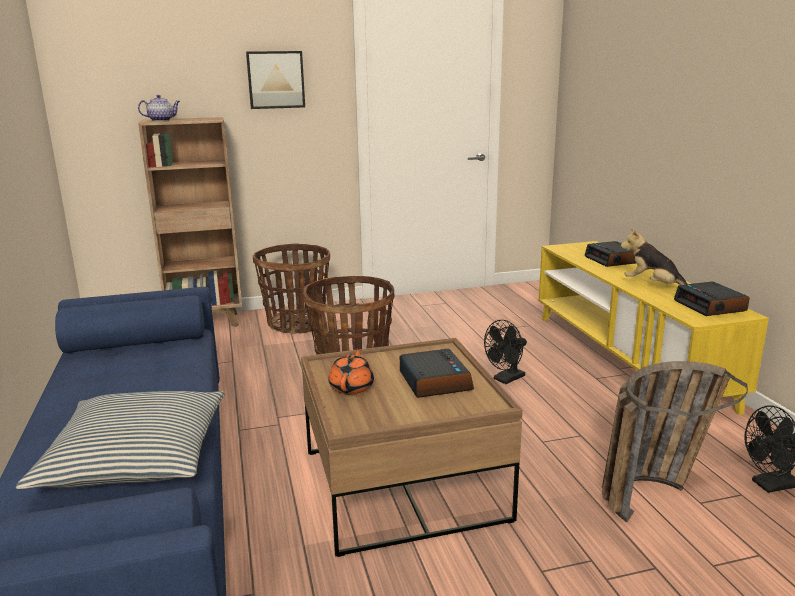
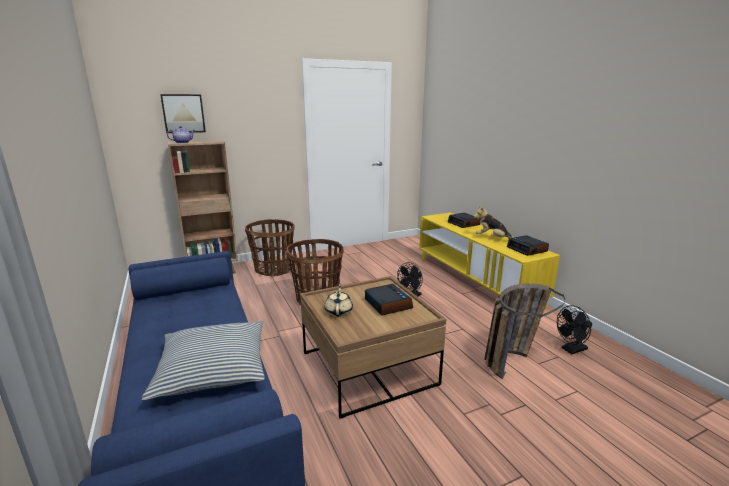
camera: 10 degrees left, 0 degrees up
picture [246,51,305,109] -> picture moved to [160,94,206,133]
orange teapot [329,347,374,395] -> beige teapot [325,286,353,317]

